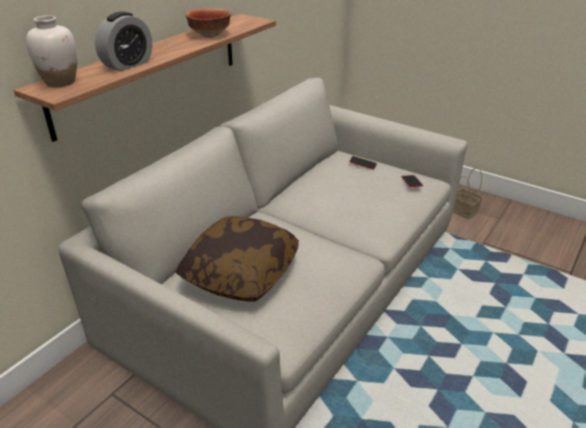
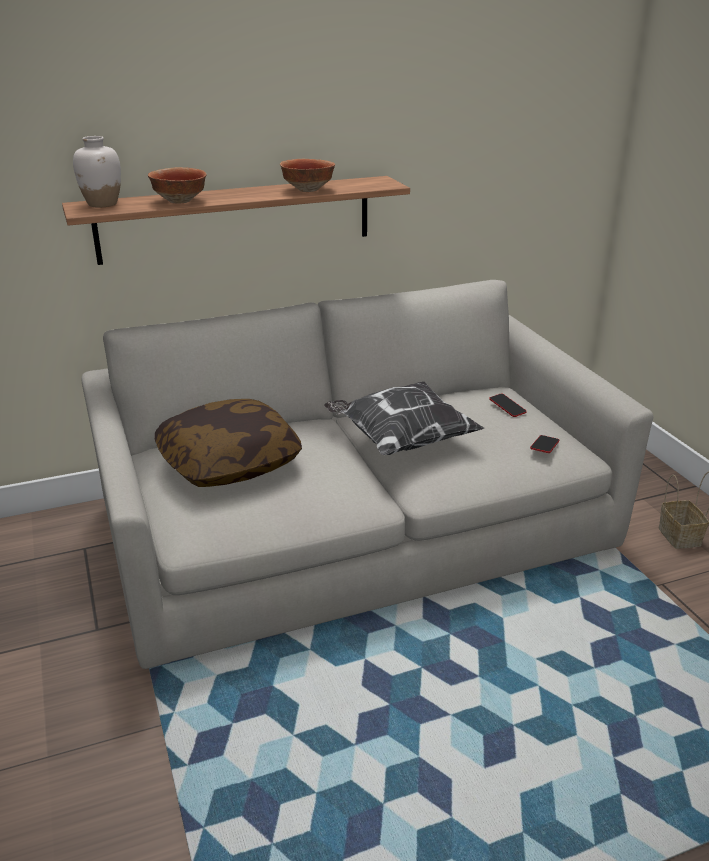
camera: 35 degrees right, 5 degrees down
alarm clock [95,12,152,71] -> bowl [148,167,207,204]
none -> pillow [324,382,484,455]

